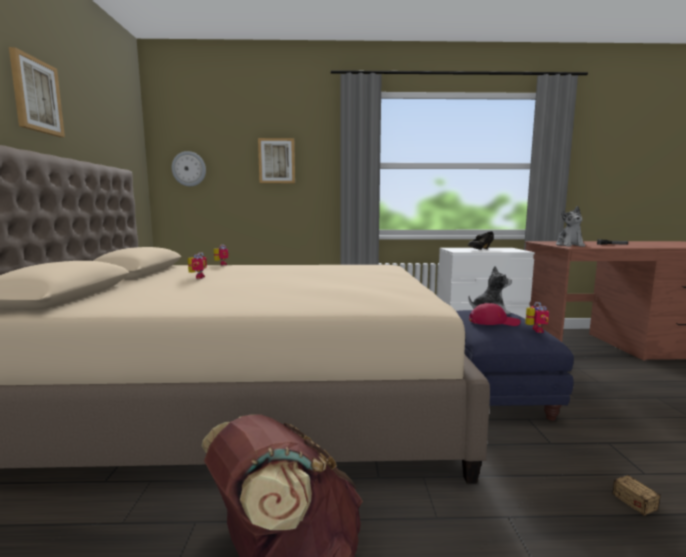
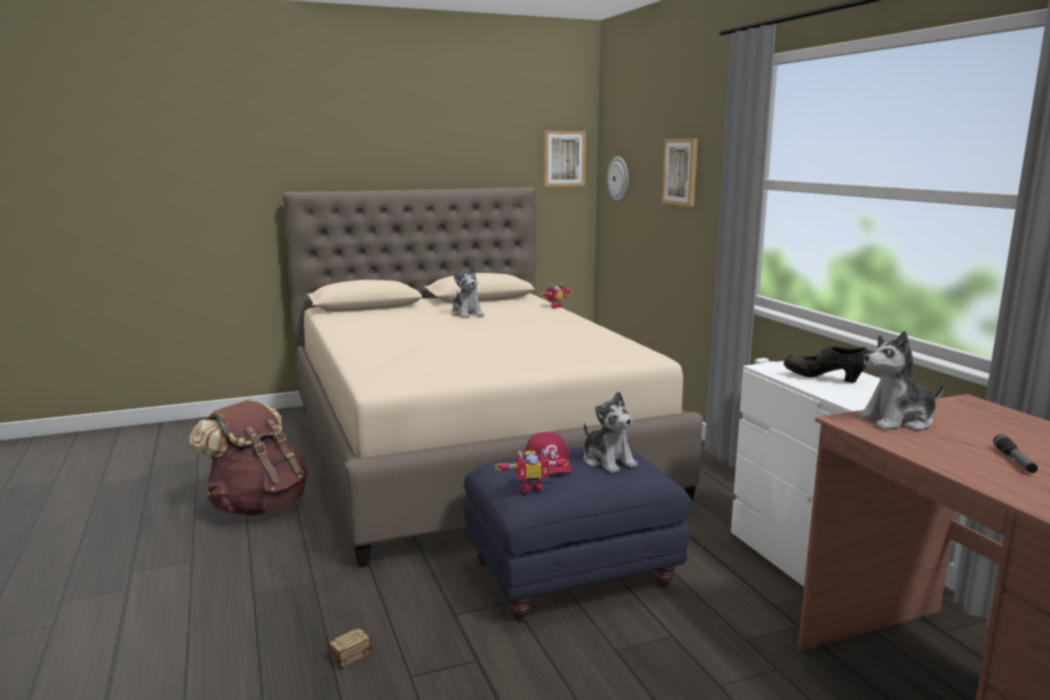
camera: 70 degrees right, 5 degrees up
picture [9,47,65,137] -> picture moved to [543,131,586,187]
toy robot [188,252,207,279] -> plush toy [451,266,484,318]

